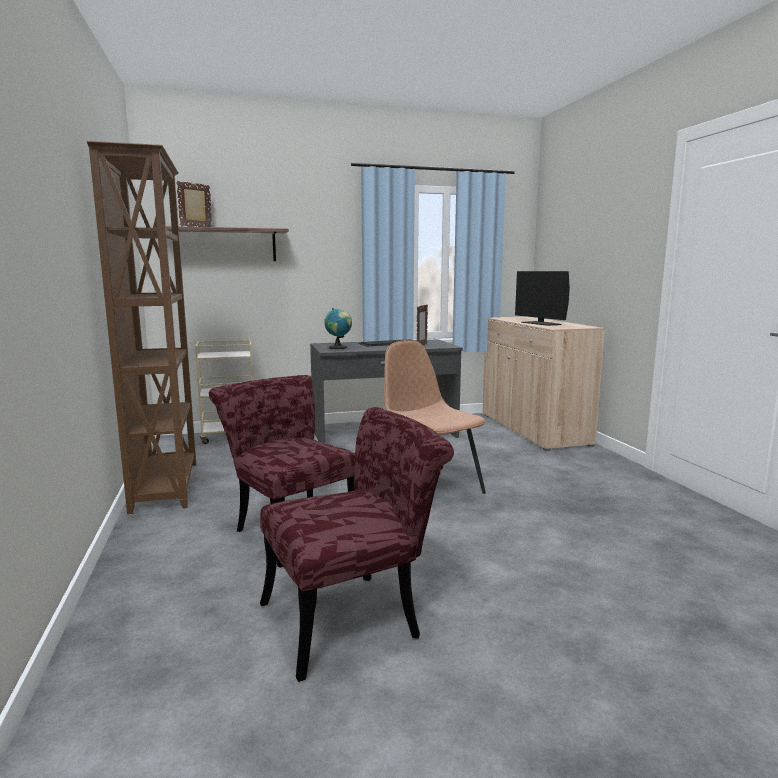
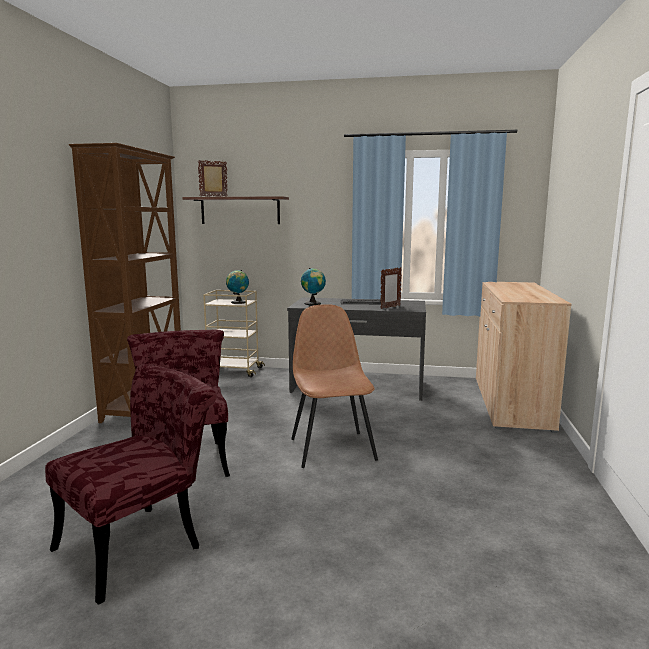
camera: 25 degrees right, 0 degrees up
red chair [260,407,454,682] -> red chair turned 45 degrees counterclockwise [45,364,217,605]
monitor [515,271,570,326] -> none
none -> globe [226,270,249,304]

